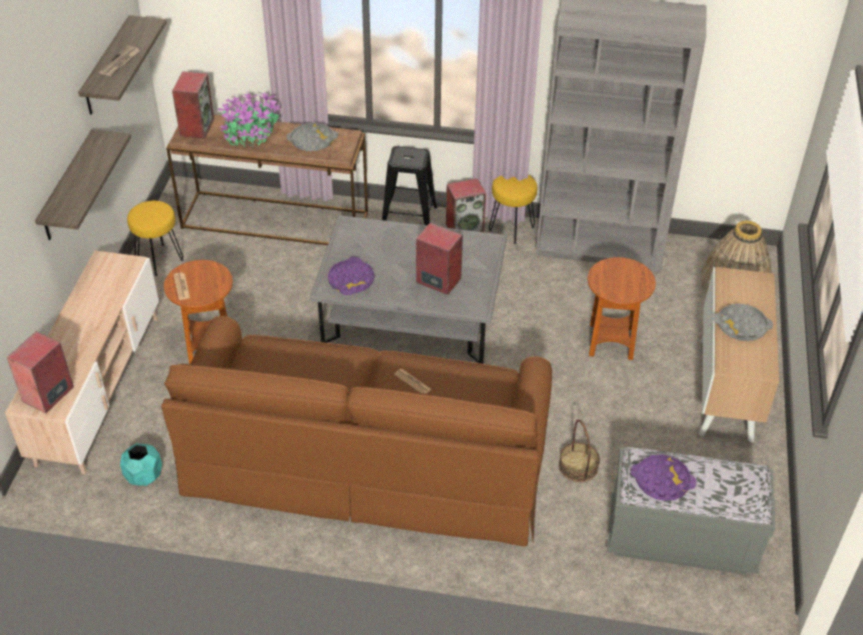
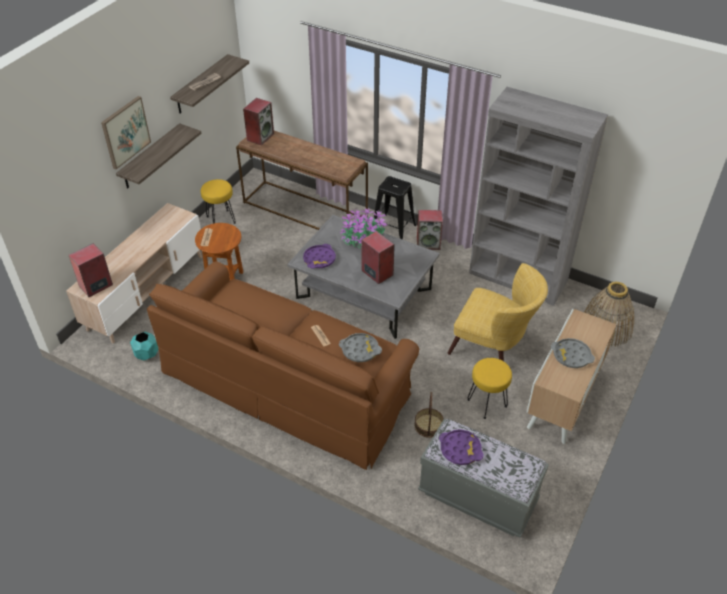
camera: 20 degrees right, 0 degrees up
potted plant [218,89,280,147] -> potted plant moved to [340,207,387,250]
grey tray [286,123,338,151] -> grey tray moved to [339,333,382,362]
yellow stool [489,174,537,244] -> yellow stool moved to [467,358,512,419]
brown side table [588,257,656,360] -> yellow armchair [448,263,548,361]
none -> picture [101,96,151,169]

